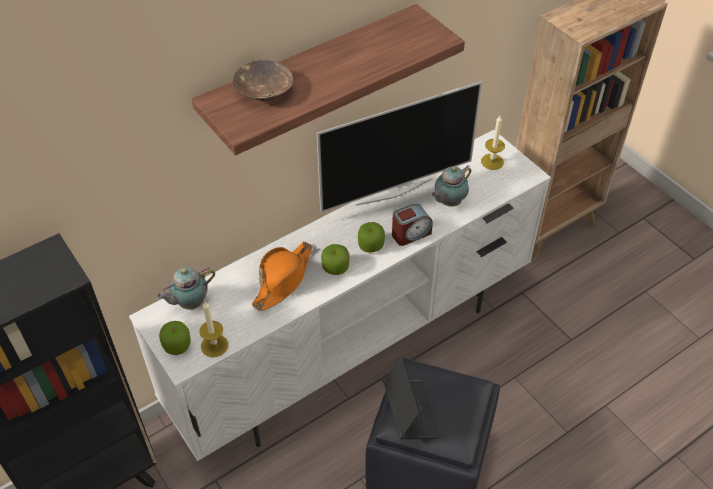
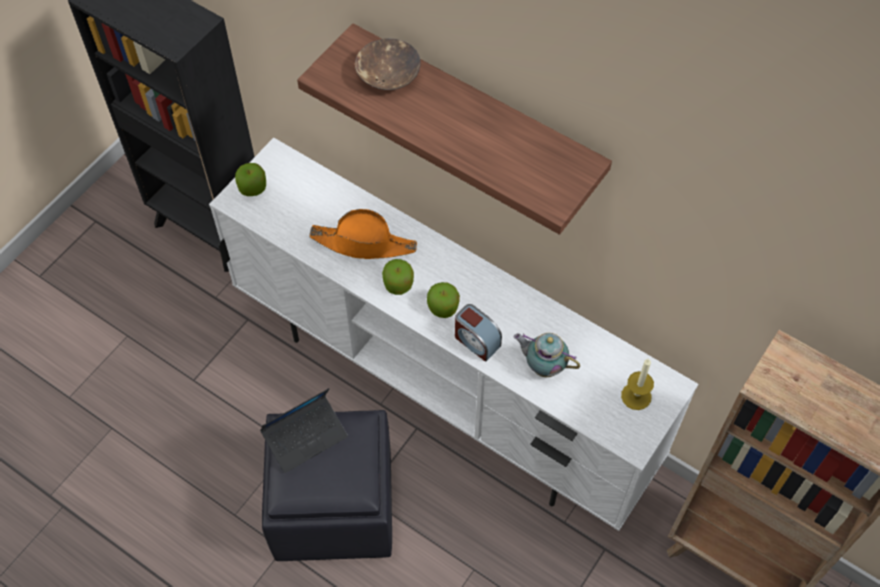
camera: 70 degrees right, 10 degrees up
teapot [156,267,215,310] -> none
candle [199,302,228,357] -> none
television [317,81,482,212] -> none

